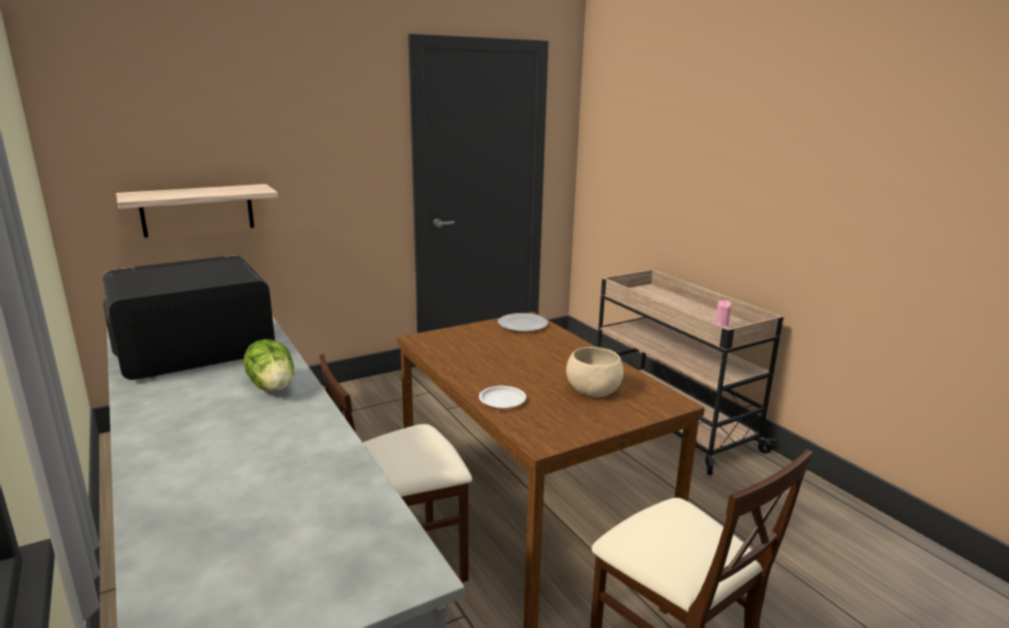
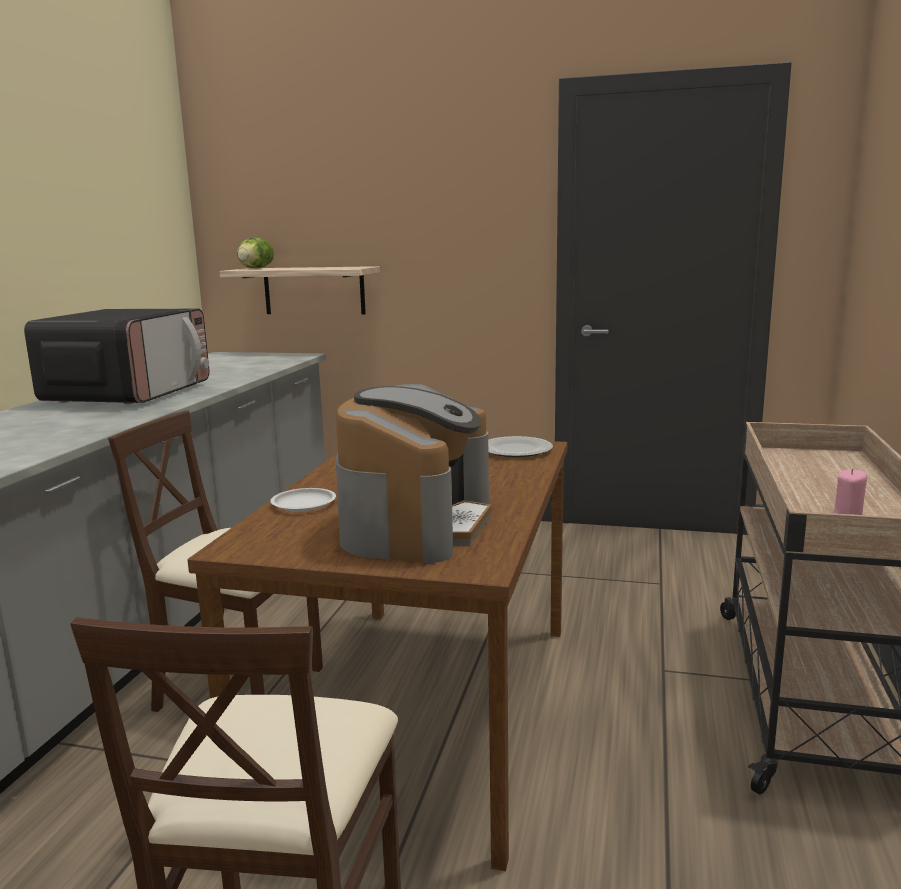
camera: 45 degrees right, 5 degrees down
microwave [103,255,275,380] -> microwave turned 90 degrees clockwise [24,309,209,404]
lettuce [244,339,294,392] -> lettuce moved to [237,237,274,269]
beige bowl [566,347,624,397] -> coffee machine [335,384,491,563]

